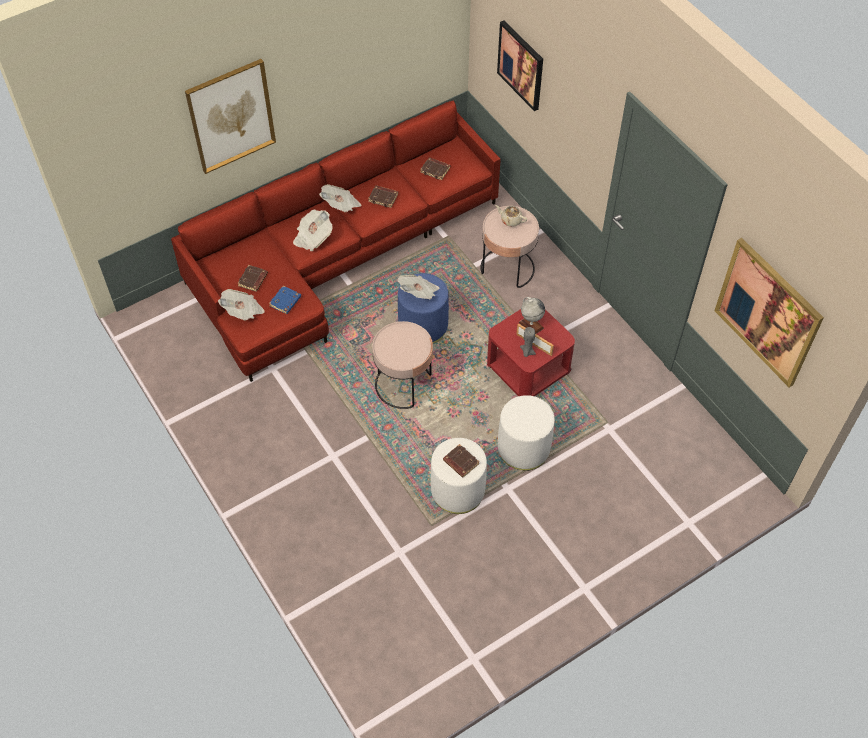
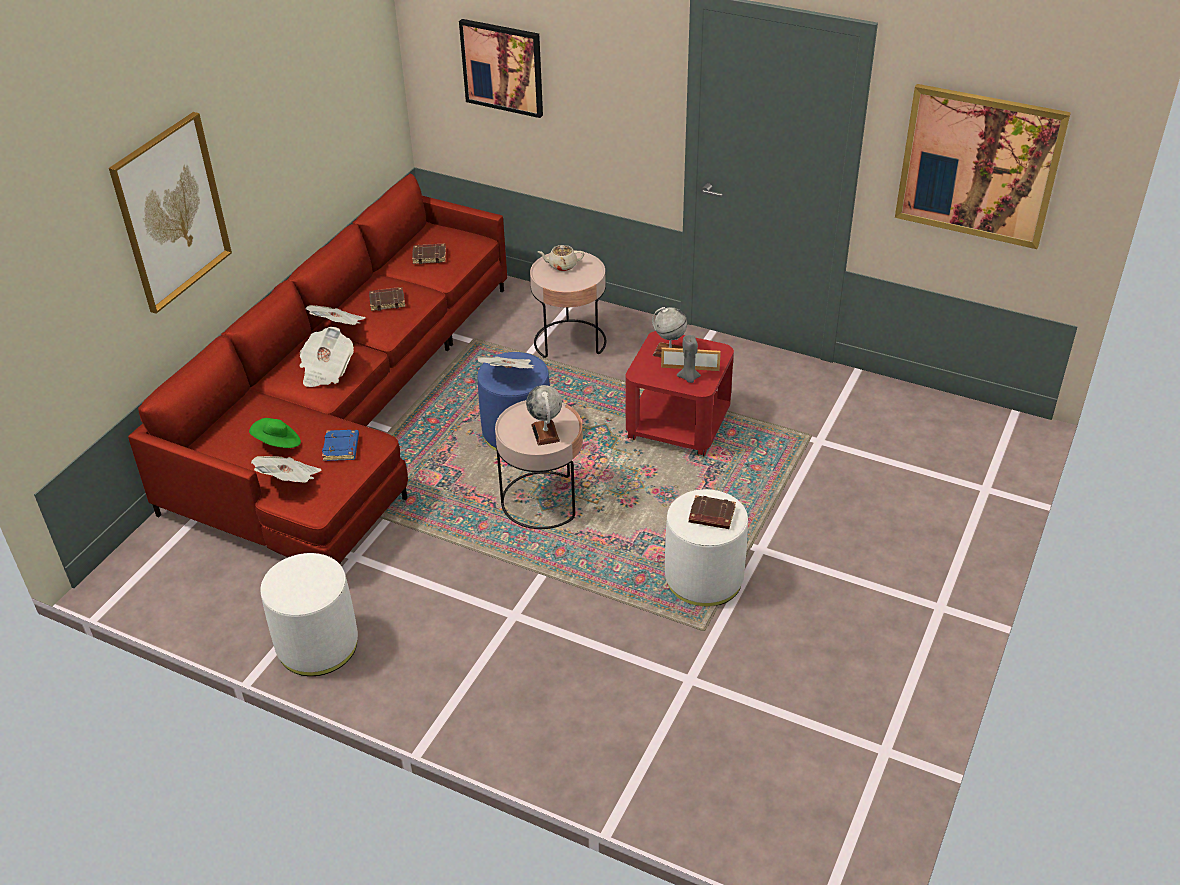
camera: 30 degrees left, 15 degrees down
brown book [237,265,268,292] -> green hat [249,418,301,448]
white ottoman [498,395,555,471] -> white ottoman moved to [261,553,358,676]
none -> globe [526,385,562,446]

